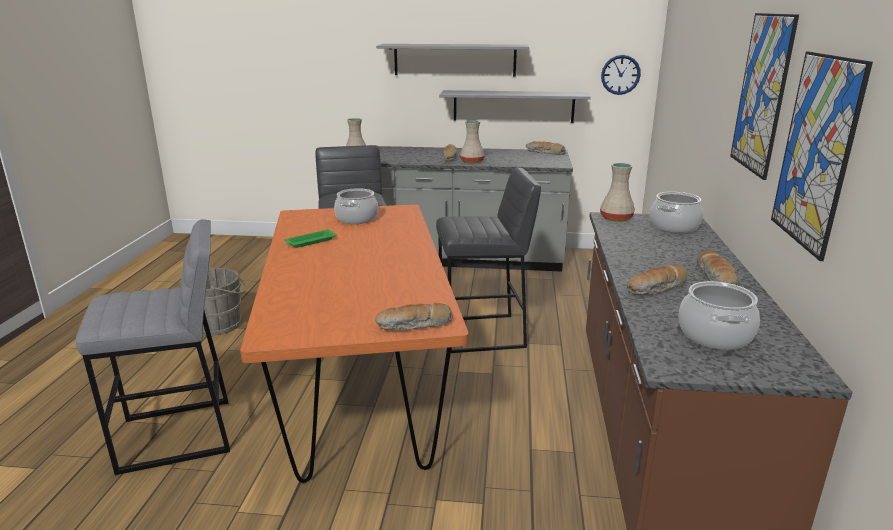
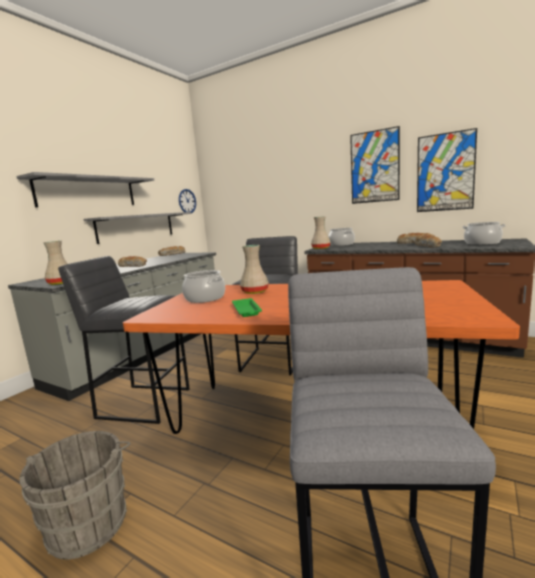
camera: 65 degrees left, 10 degrees down
bread [375,303,453,330] -> none
beige vase [460,120,485,163] -> beige vase moved to [240,245,269,294]

